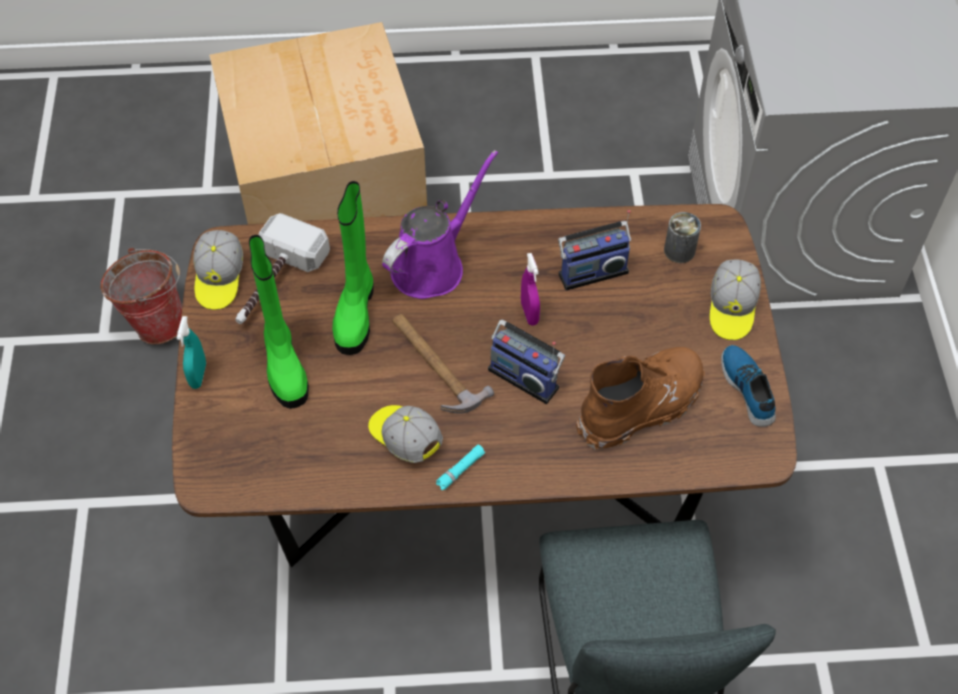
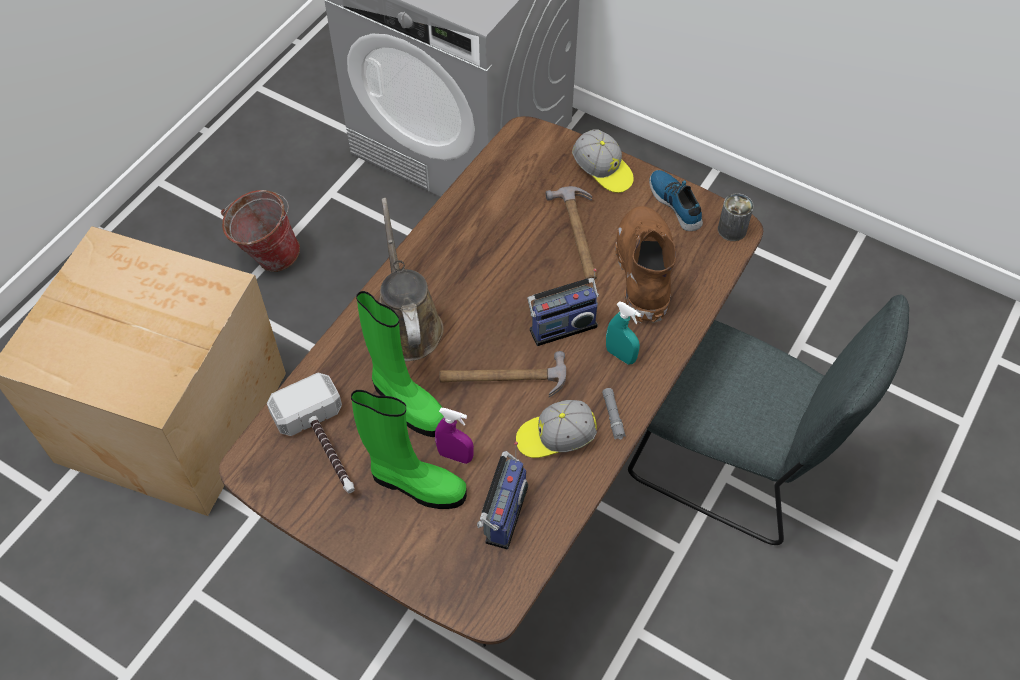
camera: 55 degrees left, 0 degrees up
bucket [101,248,182,345] -> bucket moved to [221,190,300,272]
turquoise spray bottle [177,316,206,389] -> turquoise spray bottle moved to [606,301,641,365]
cap [193,230,243,310] -> none
purple watering can [382,150,498,299] -> brown watering can [379,198,444,361]
turquoise flashlight [436,444,485,490] -> grey flashlight [602,388,626,440]
purple spray bottle [521,253,540,326] -> purple spray bottle moved to [435,408,474,464]
radio [558,210,631,291] -> radio moved to [477,442,528,550]
can [664,212,701,263] -> can moved to [718,194,754,241]
shoe [721,345,776,427] -> shoe turned 45 degrees clockwise [649,170,703,231]
none -> hammer [546,186,597,280]

